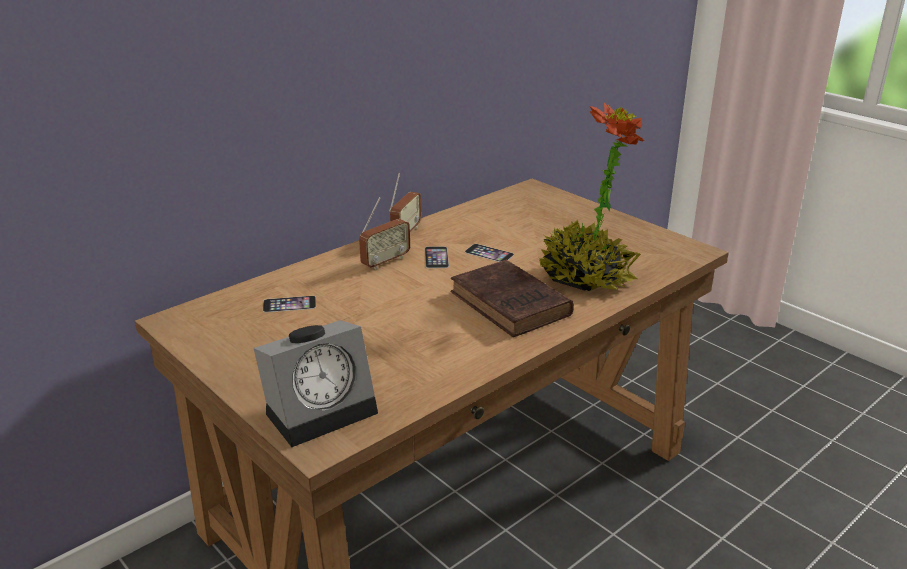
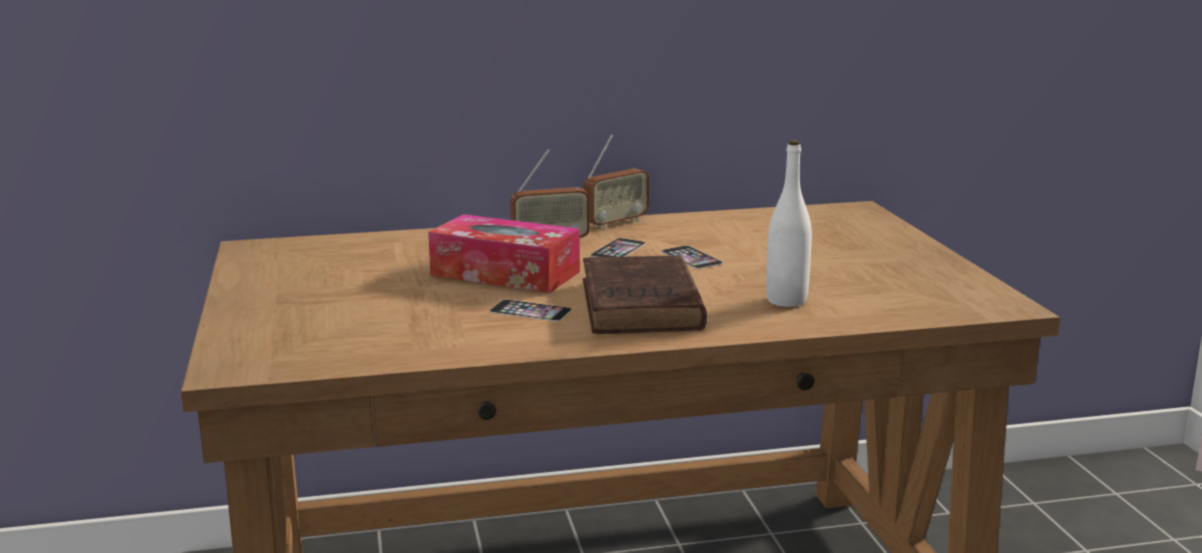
camera: 30 degrees right, 10 degrees down
alarm clock [254,320,378,447] -> none
phone [263,296,316,312] -> phone moved to [489,300,572,321]
potted plant [539,103,644,291] -> white bottle [766,140,812,307]
none -> tissue box [428,214,580,293]

